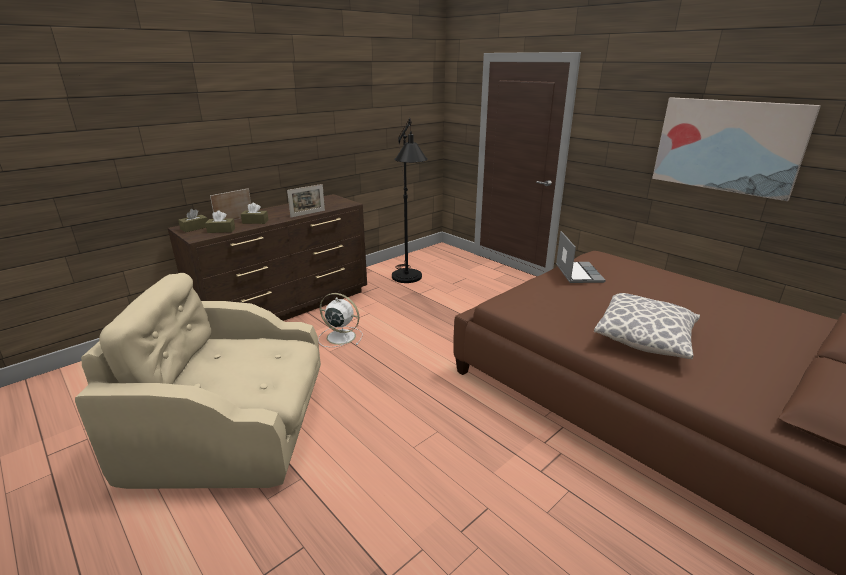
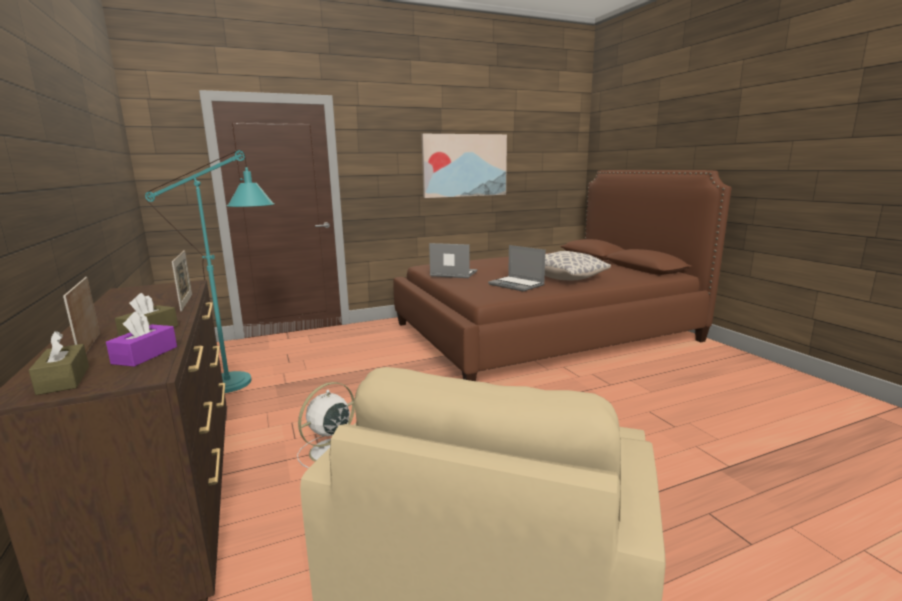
camera: 70 degrees left, 10 degrees down
brown tissue box [205,210,235,233] -> purple tissue box [106,311,177,367]
black floor lamp [392,118,428,283] -> turquoise floor lamp [145,150,275,393]
none -> laptop [488,245,546,292]

